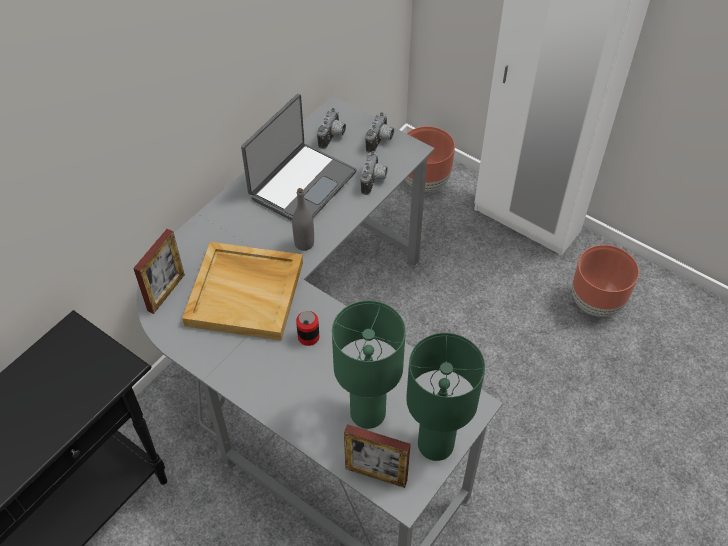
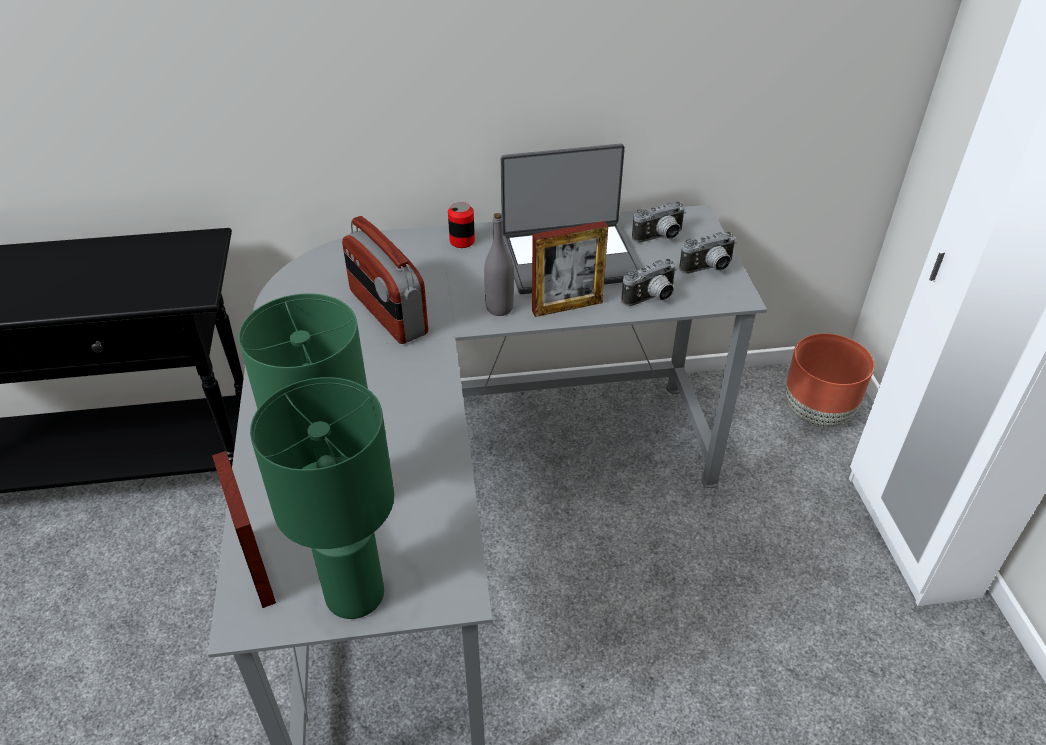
camera: 45 degrees right, 10 degrees down
picture frame [133,229,185,314] -> picture frame moved to [532,221,608,317]
beige tray [182,242,303,341] -> radio [342,216,428,344]
can [296,311,319,346] -> can moved to [448,202,475,248]
brown planter [572,245,639,317] -> none

